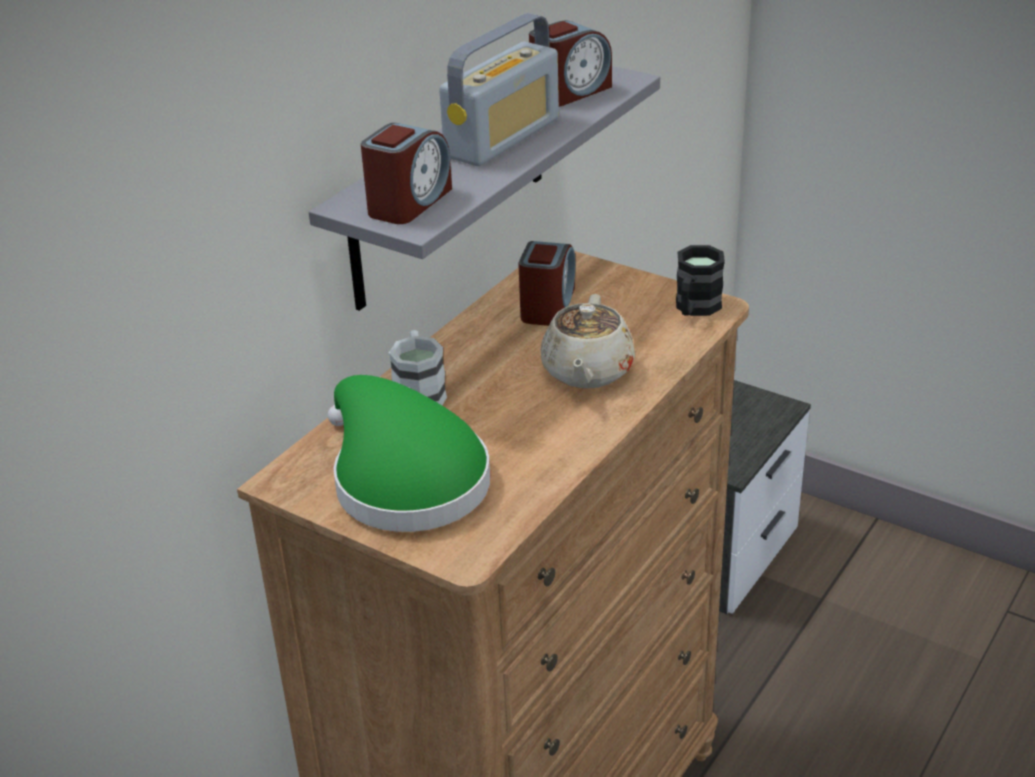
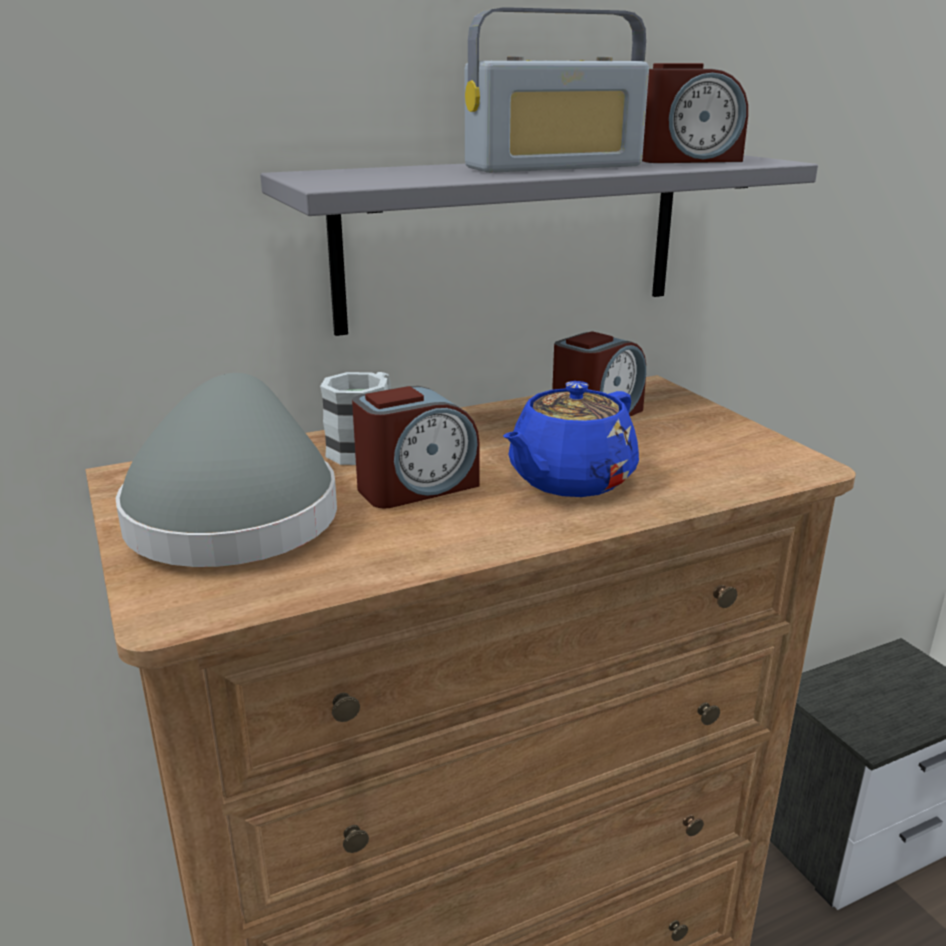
camera: 30 degrees right, 10 degrees down
green hat [328,375,490,532] -> grey hat [115,373,337,567]
alarm clock [361,123,452,224] -> alarm clock moved to [352,386,480,508]
beige teapot [541,294,635,388] -> blue teapot [503,381,639,497]
black mug [676,245,725,316] -> none

